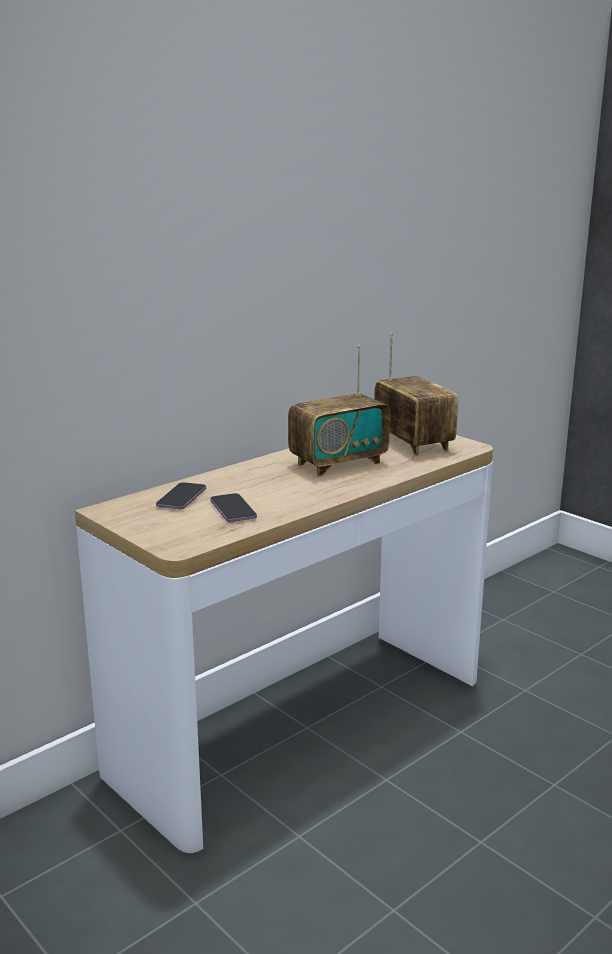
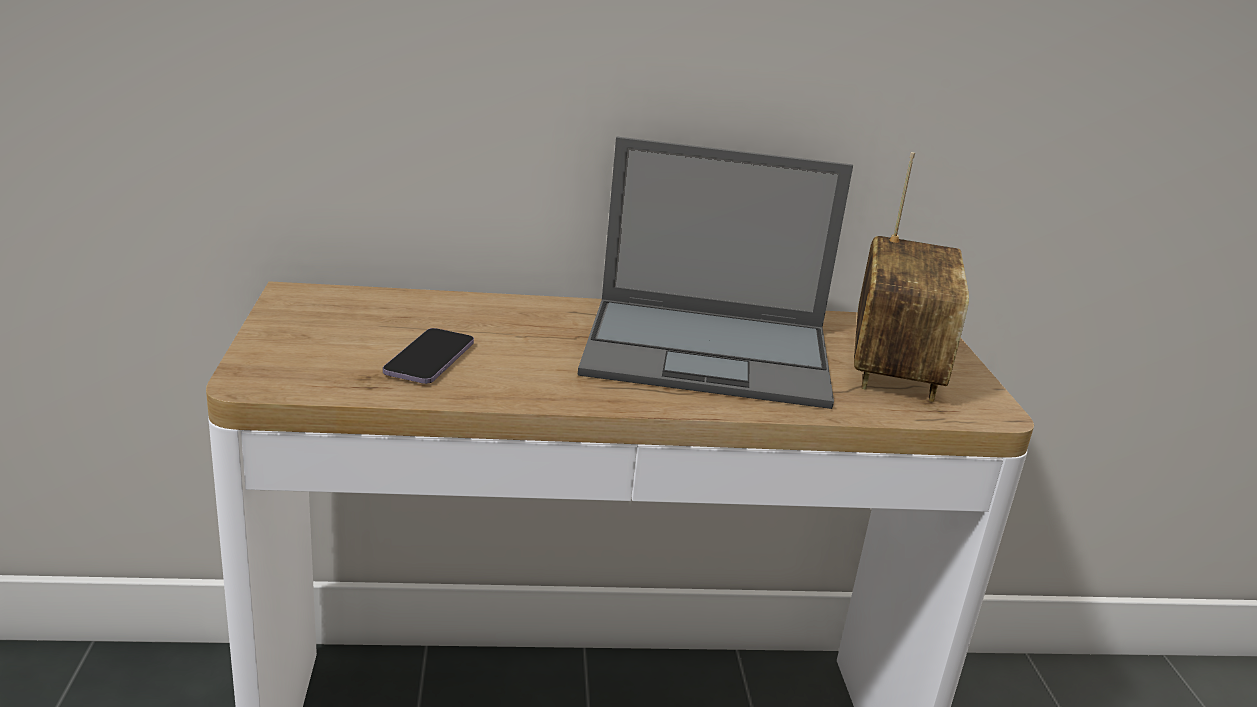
camera: 35 degrees right, 5 degrees up
phone [156,482,206,509] -> none
radio [288,345,390,476] -> laptop [578,137,853,409]

